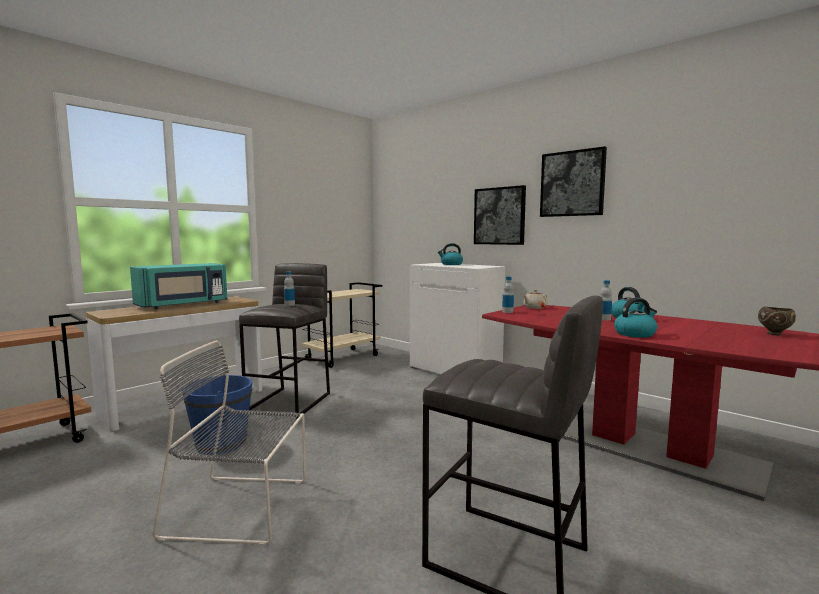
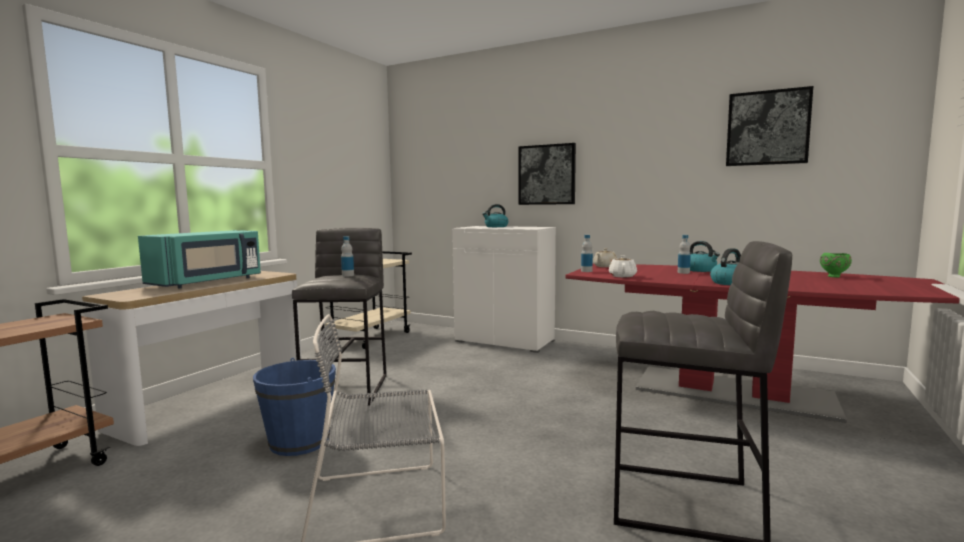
camera: 15 degrees left, 0 degrees up
picture [540,146,607,217] -> picture moved to [726,86,813,166]
brown bowl [758,307,796,335] -> green bowl [820,253,852,277]
none -> white teapot [609,255,637,277]

